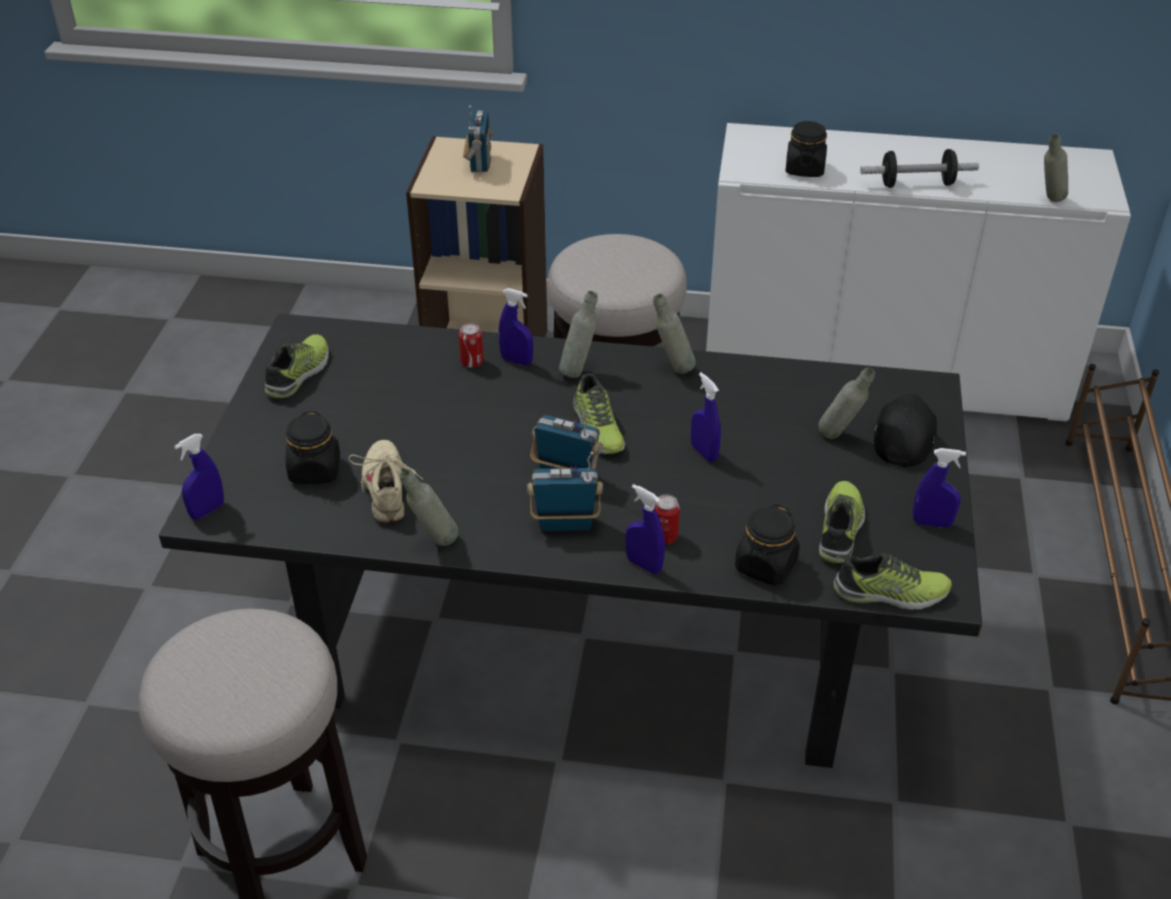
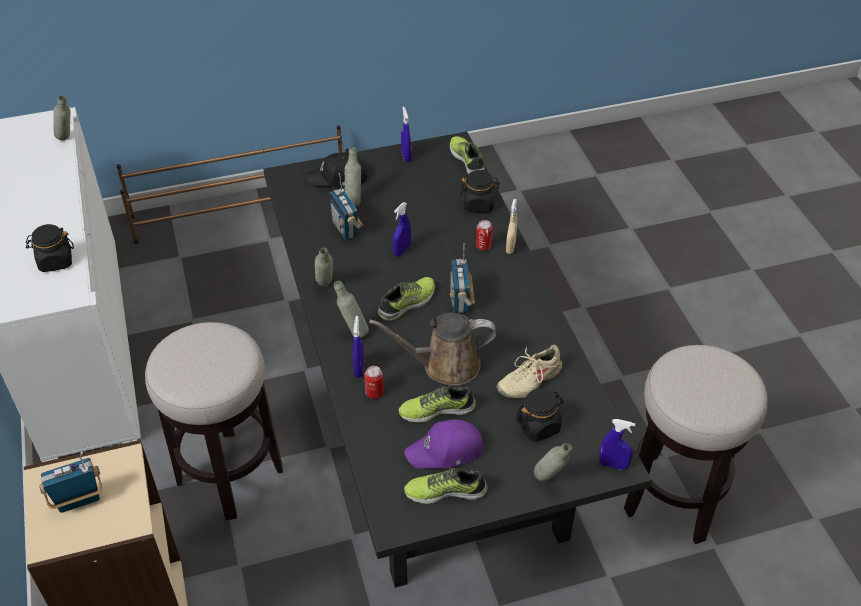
camera: 115 degrees left, 5 degrees up
grey bottle [400,469,459,546] -> grey bottle moved to [534,443,572,482]
radio [527,452,603,531] -> radio moved to [330,173,363,240]
blue spray bottle [625,484,665,574] -> beige spray bottle [506,199,517,254]
shoe [819,481,865,564] -> shoe moved to [399,386,476,423]
dumbbell [860,149,979,188] -> none
none -> brown watering can [369,313,496,386]
none -> purple cap [404,419,483,469]

